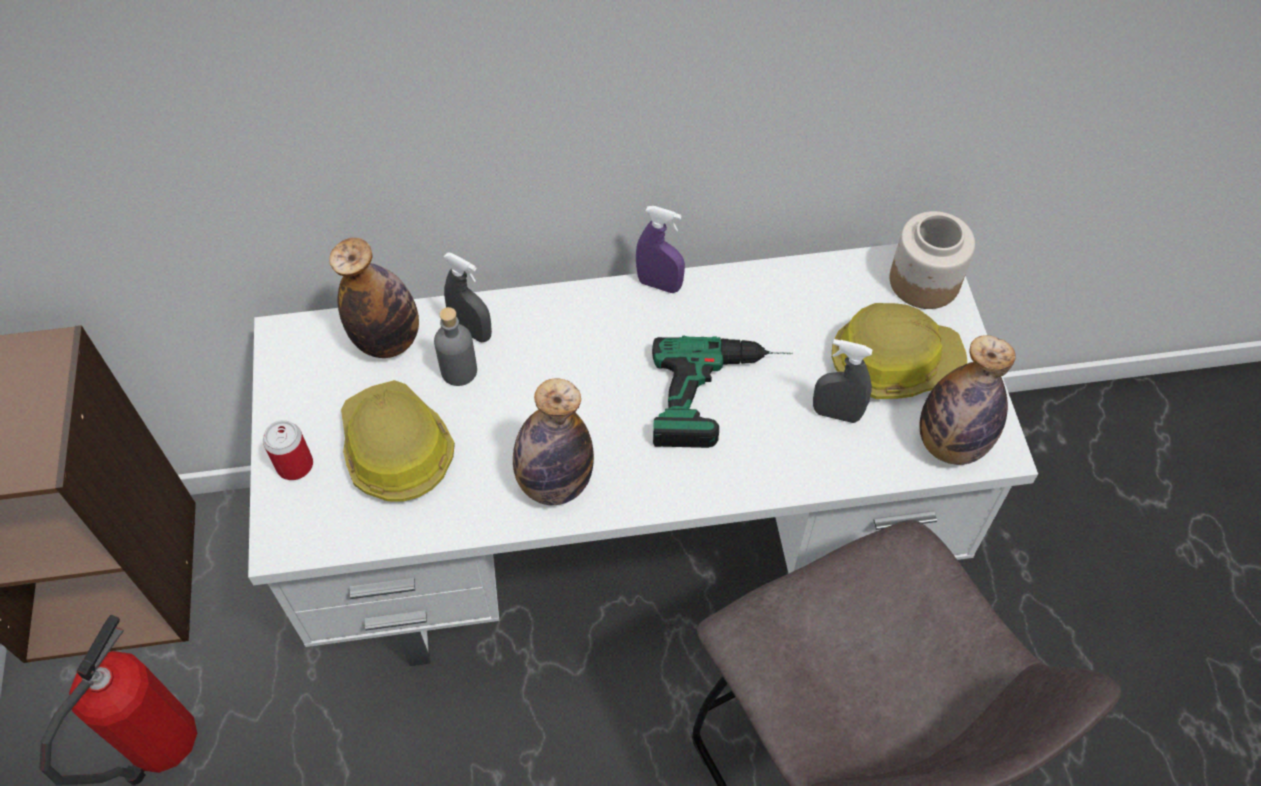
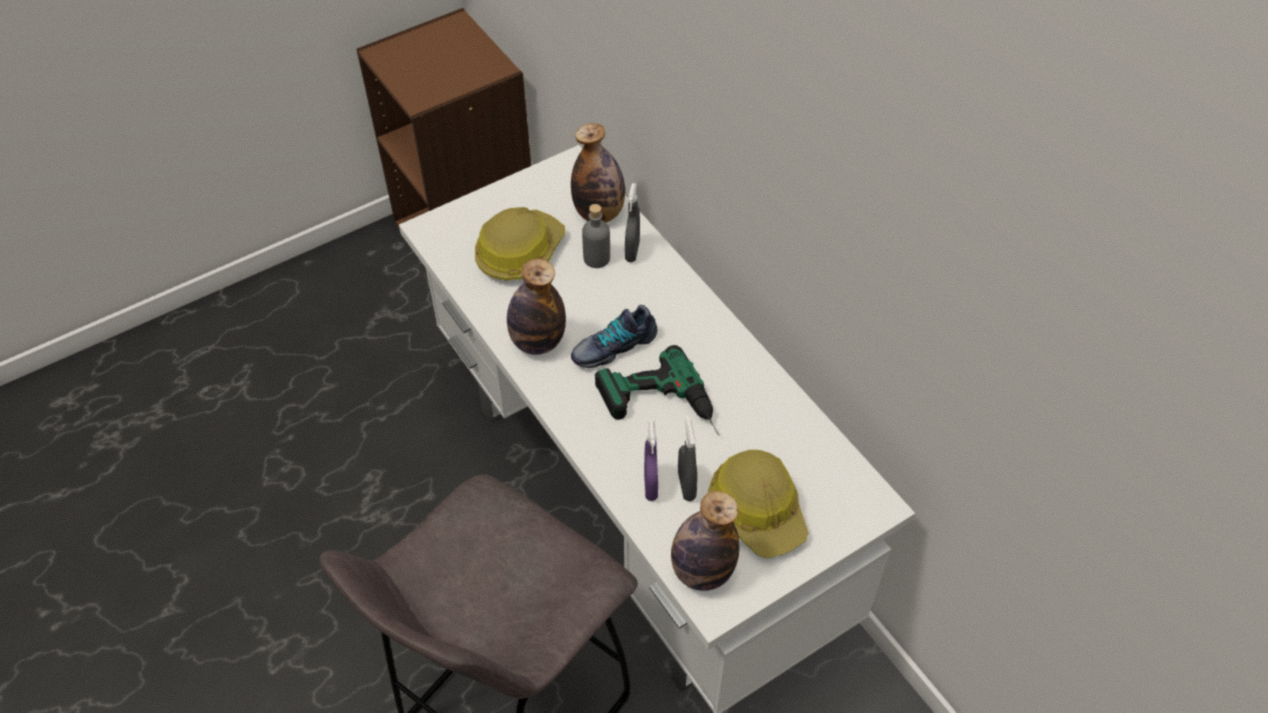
camera: 65 degrees right, 5 degrees down
fire extinguisher [39,615,197,785] -> none
can [263,420,313,480] -> none
purple spray bottle [636,206,685,293] -> purple spray bottle moved to [644,420,658,501]
jar [890,211,975,309] -> none
none -> shoe [571,305,657,368]

